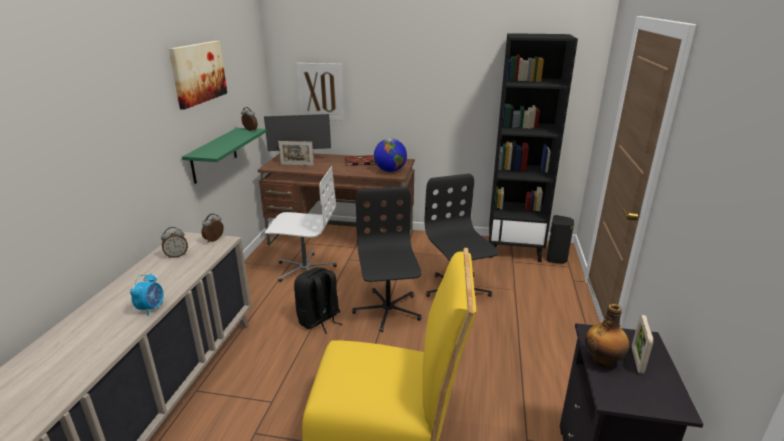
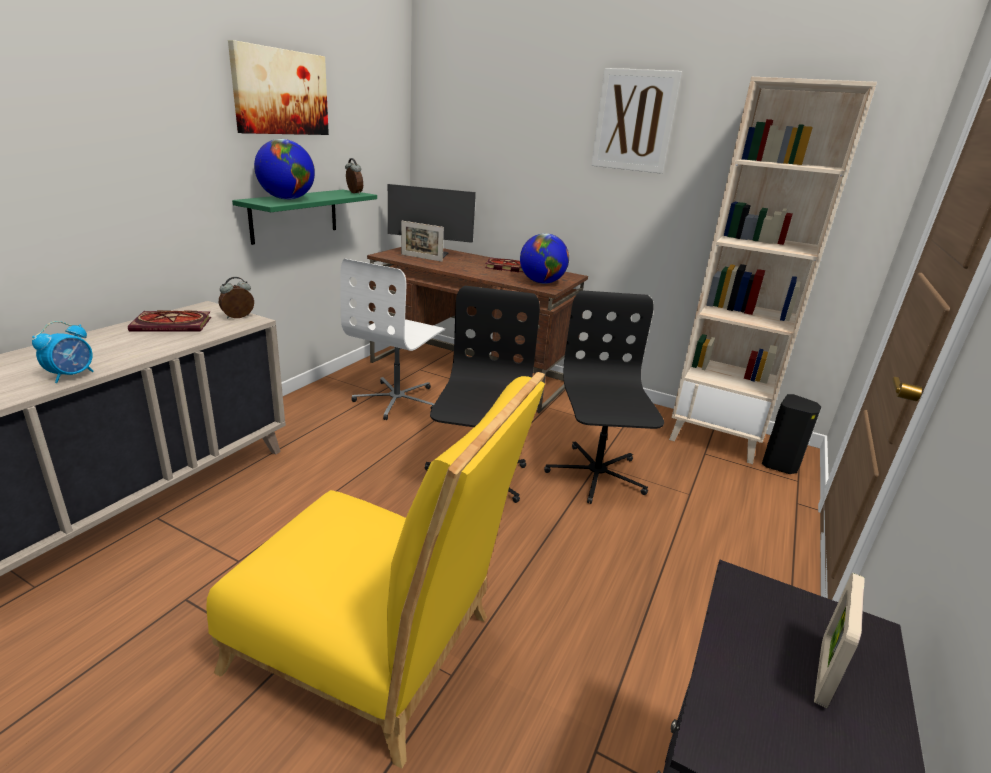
camera: 15 degrees right, 0 degrees up
alarm clock [161,227,188,258] -> book [128,310,211,332]
white office chair [265,166,337,282] -> white office chair turned 90 degrees clockwise [341,259,445,420]
black backpack [294,267,342,334] -> none
picture [296,63,344,121] -> picture moved to [591,68,682,174]
black bookcase [489,33,578,262] -> beige bookcase [669,77,877,464]
bottle [585,304,629,367] -> none
none -> globe [254,139,315,200]

